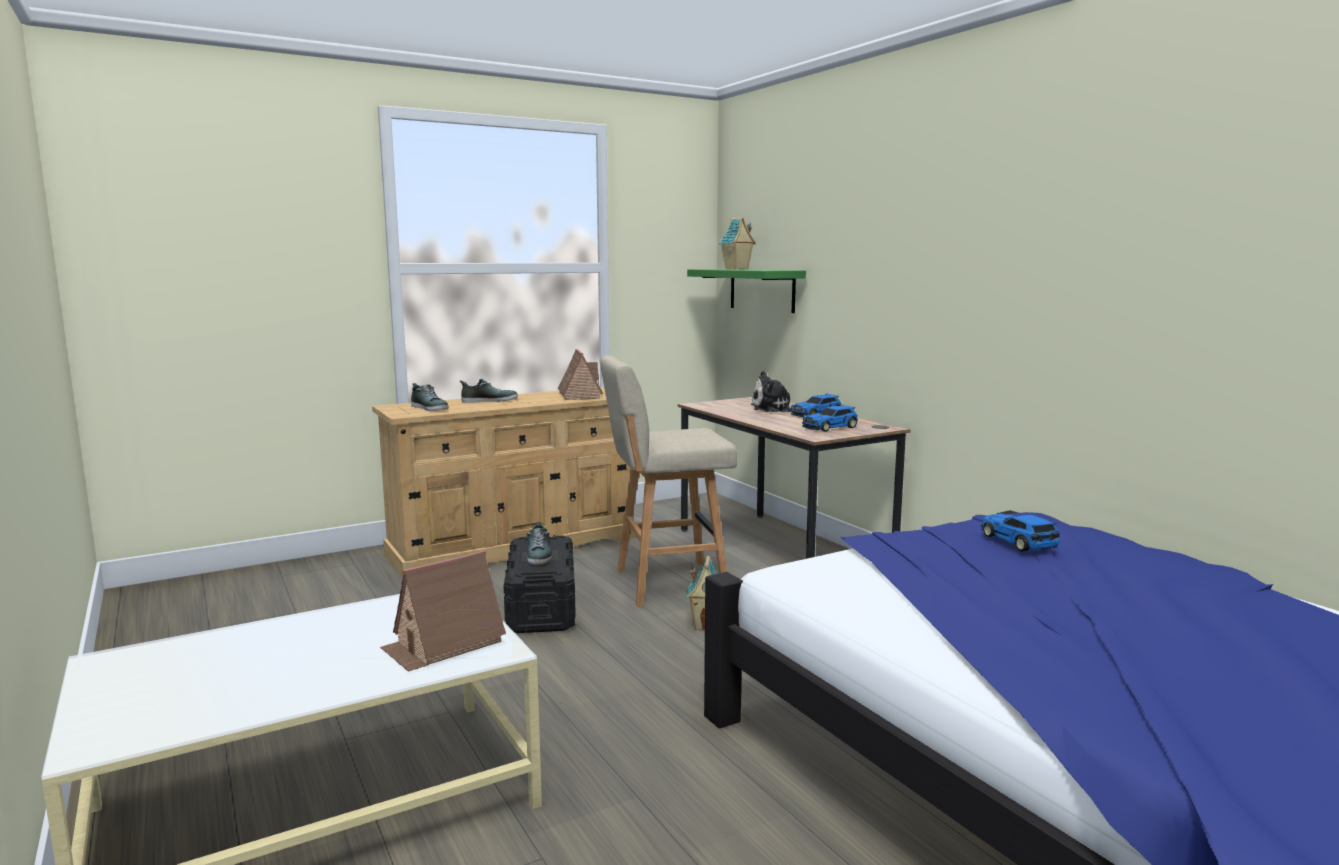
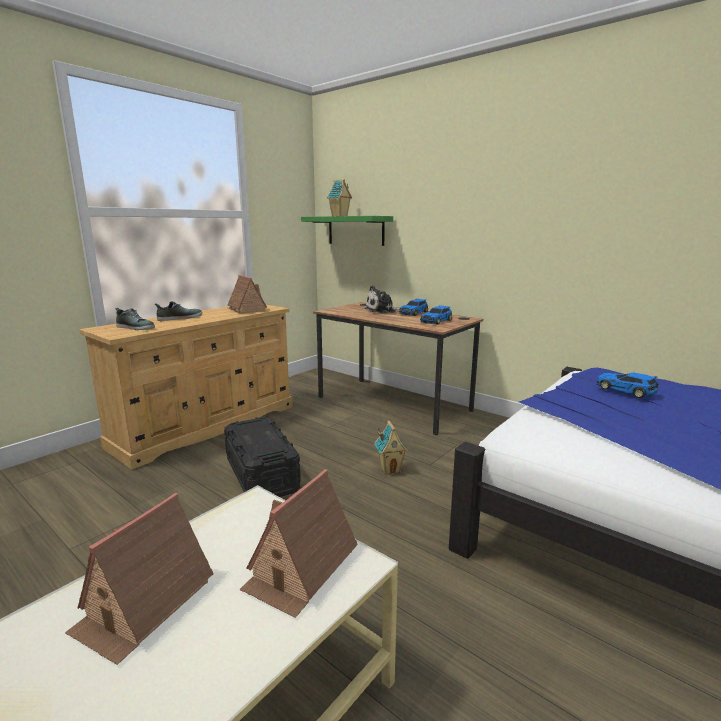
camera: 20 degrees left, 5 degrees up
shoe [527,522,552,565] -> none
beige stool [600,356,737,607] -> none
none -> toy house [65,493,214,665]

